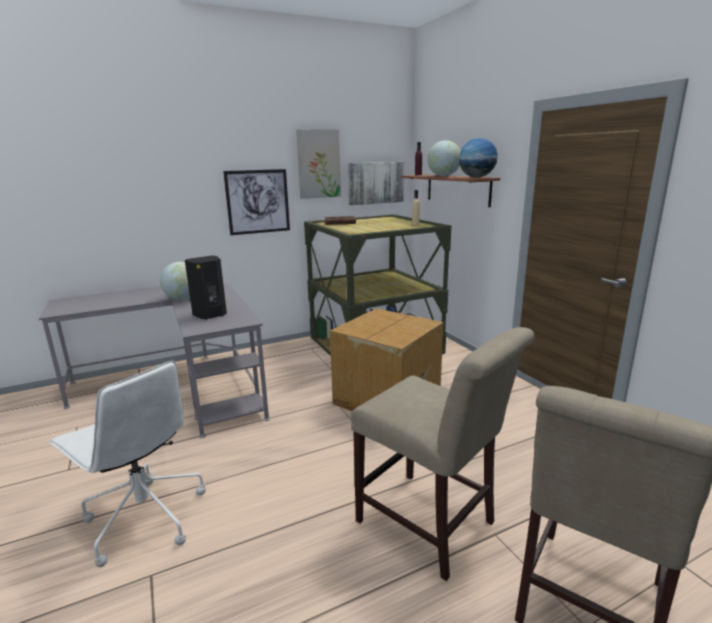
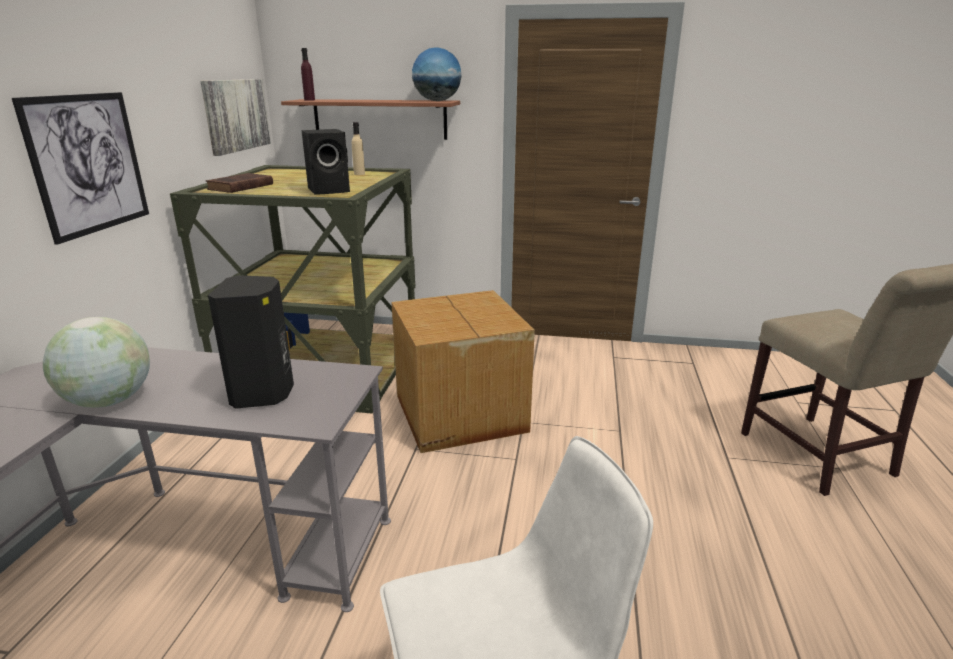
camera: 55 degrees left, 5 degrees up
picture [296,129,341,199] -> none
beige chair [351,327,534,581] -> none
globe [427,140,461,176] -> none
none -> black speaker [302,129,350,195]

